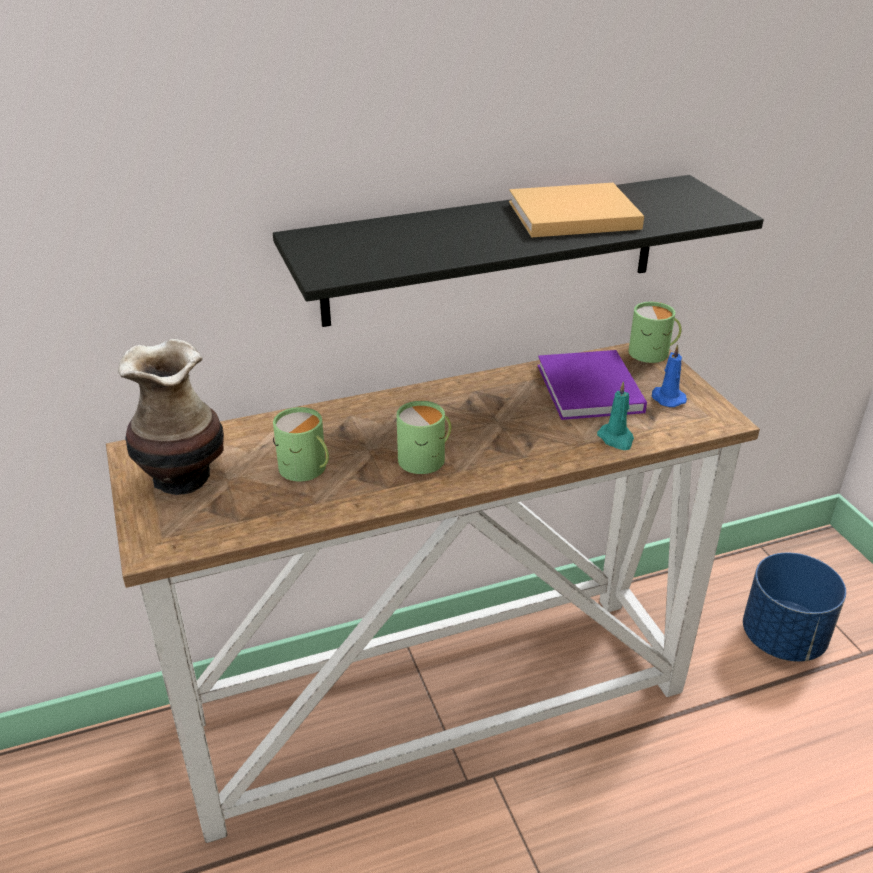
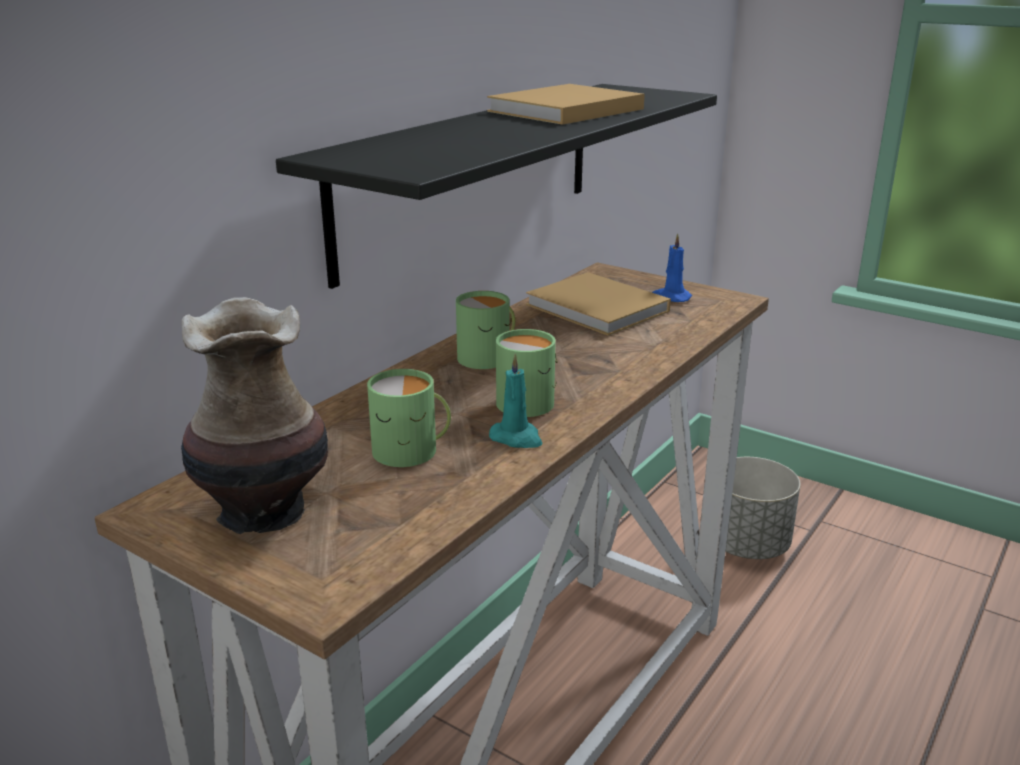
camera: 35 degrees left, 10 degrees down
purple book [538,350,647,420] -> beige book [526,272,671,336]
turquoise candle [597,381,634,450] -> turquoise candle moved to [489,353,542,448]
green mug [628,302,681,363] -> green mug moved to [456,291,515,369]
blue planter [743,553,846,662] -> grey planter [726,457,800,559]

